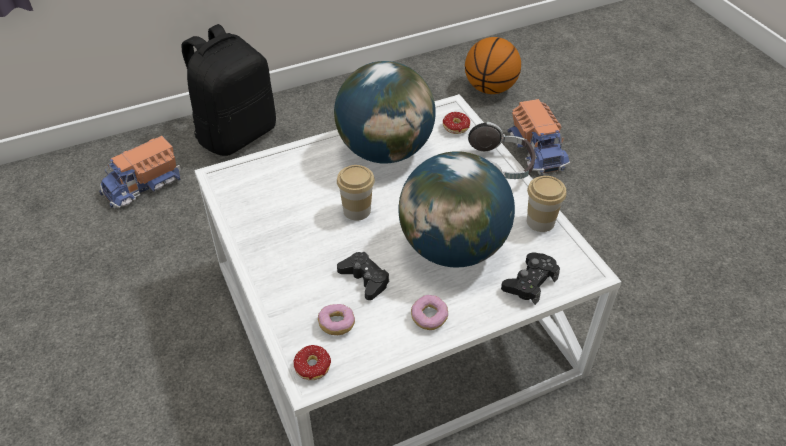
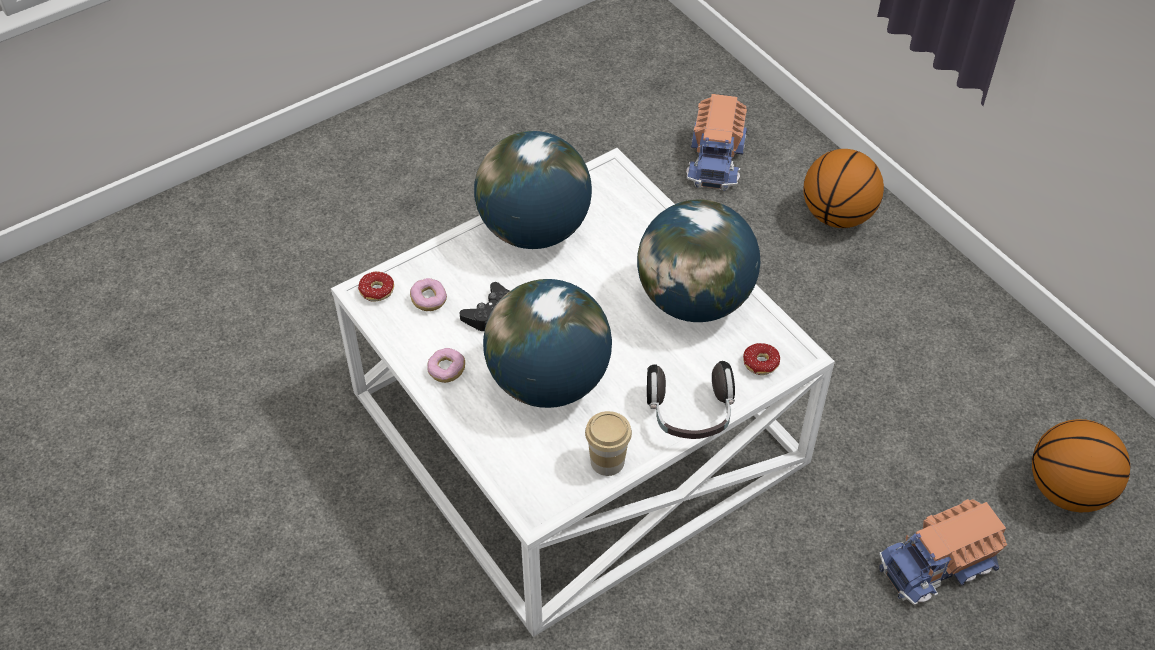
camera: 80 degrees right, 5 degrees up
toy truck [99,136,181,208] -> toy truck turned 120 degrees counterclockwise [686,94,747,191]
black backpack [181,24,276,156] -> basketball [803,149,884,228]
cup [337,165,375,221] -> none
black game controller [501,253,560,305] -> none
none -> globe [474,131,592,249]

